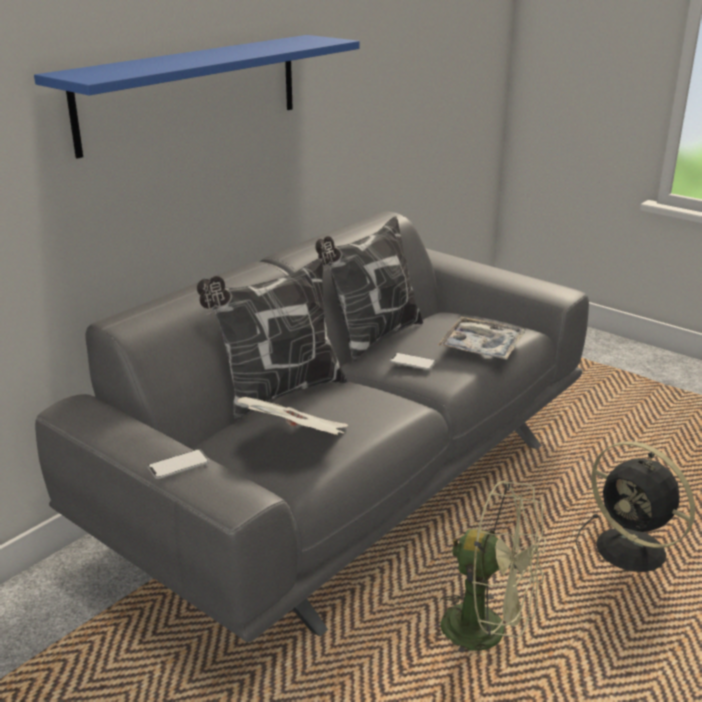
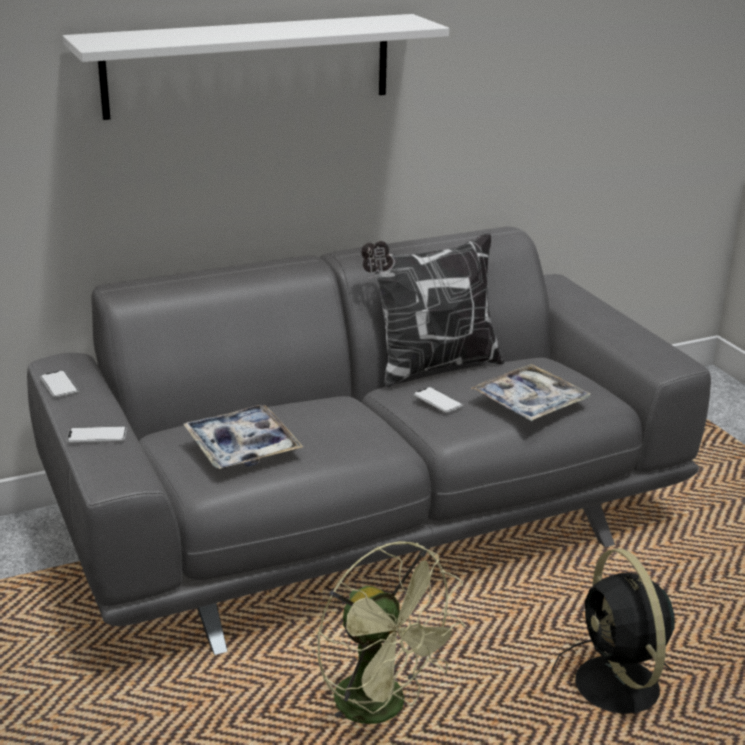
camera: 25 degrees right, 0 degrees up
blue shelf [34,35,360,159] -> white shelf [63,14,449,120]
pillow [197,258,347,420] -> none
newspaper [238,397,348,435] -> tray [183,405,303,469]
none -> phone [40,370,79,398]

